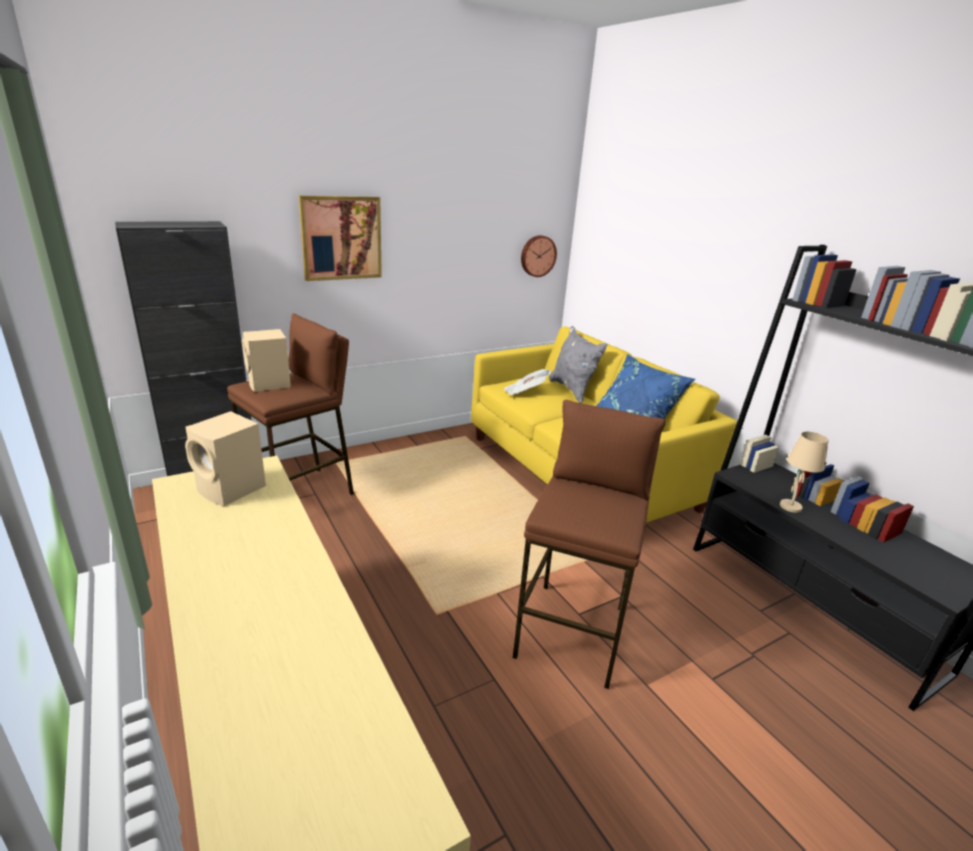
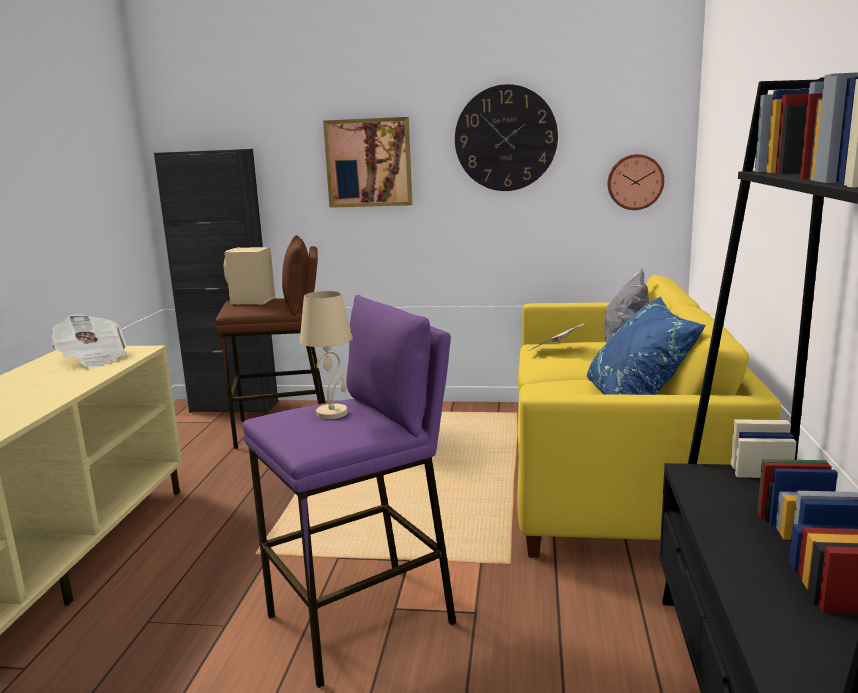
camera: 40 degrees right, 10 degrees down
beige speaker [185,411,266,506] -> newspaper [52,314,127,368]
brown stool [513,400,666,689] -> purple stool [243,295,456,688]
beige table lamp [780,432,828,513] -> beige table lamp moved to [300,291,353,419]
none -> wall clock [455,84,558,191]

